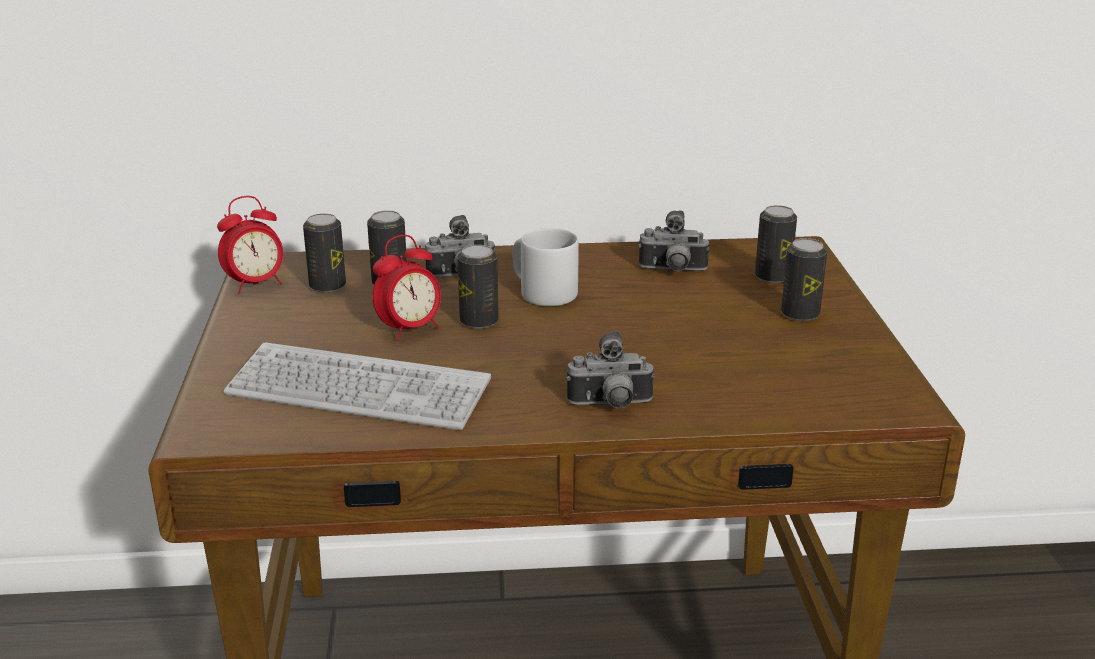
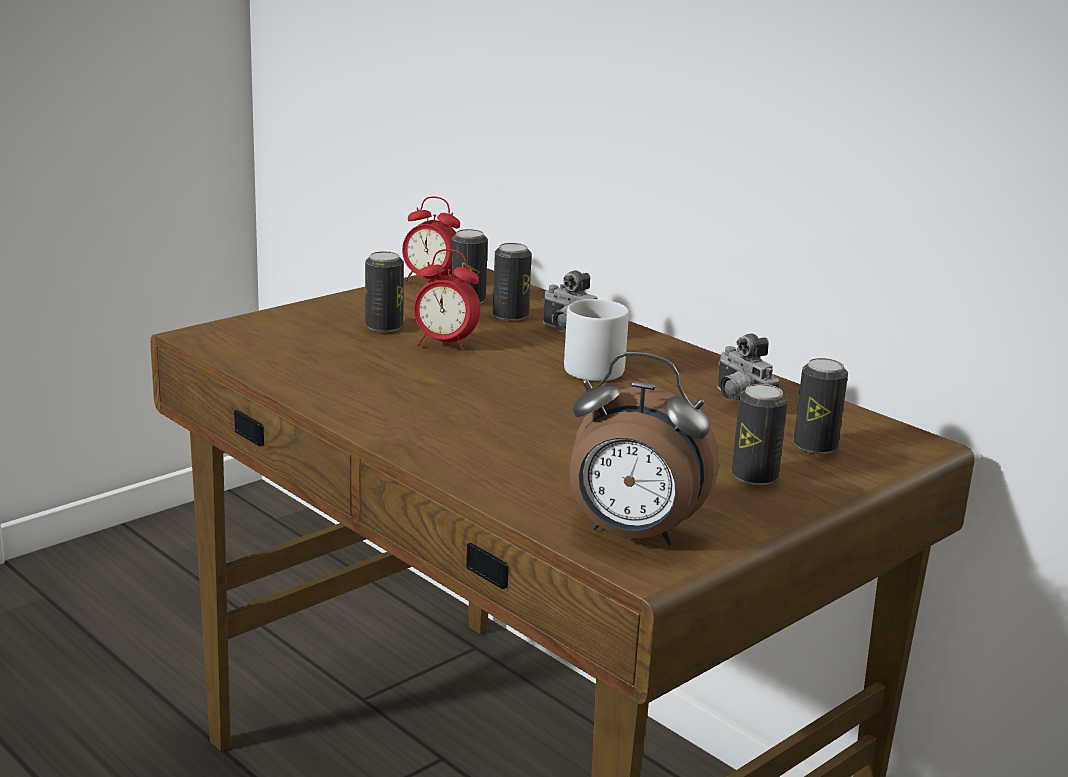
camera: 50 degrees right, 5 degrees down
keyboard [224,342,491,430] -> none
can [457,245,499,329] -> can moved to [365,251,404,332]
camera [567,331,655,408] -> none
none -> alarm clock [570,352,719,545]

